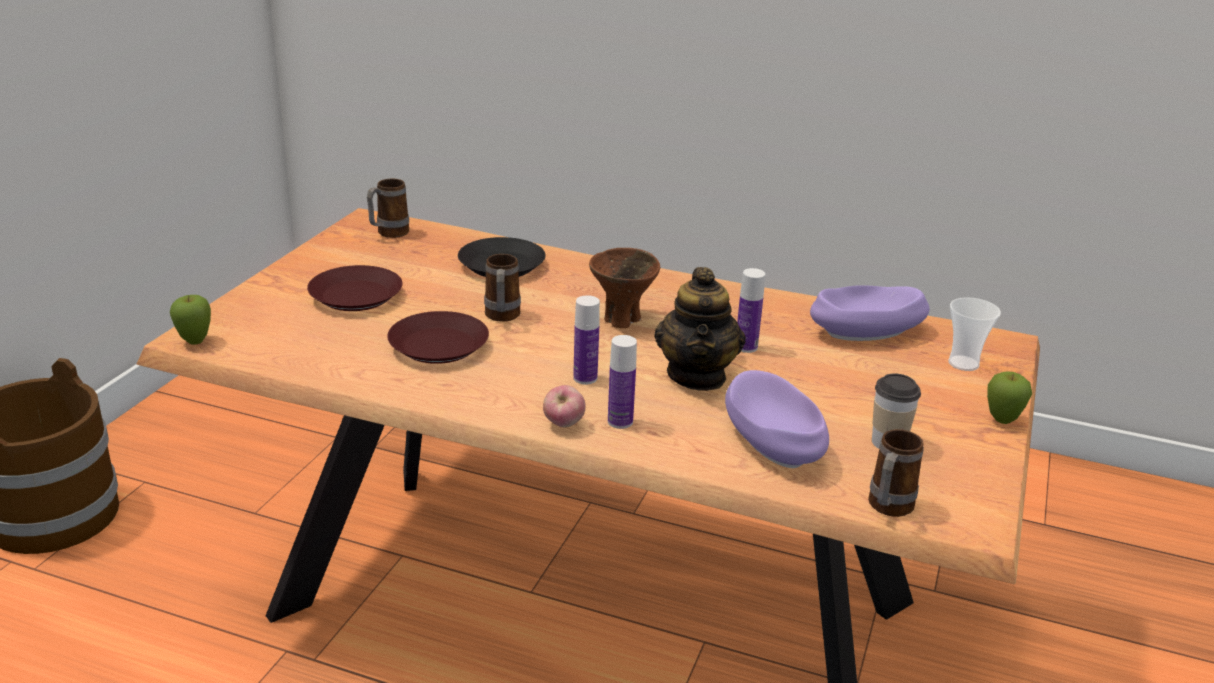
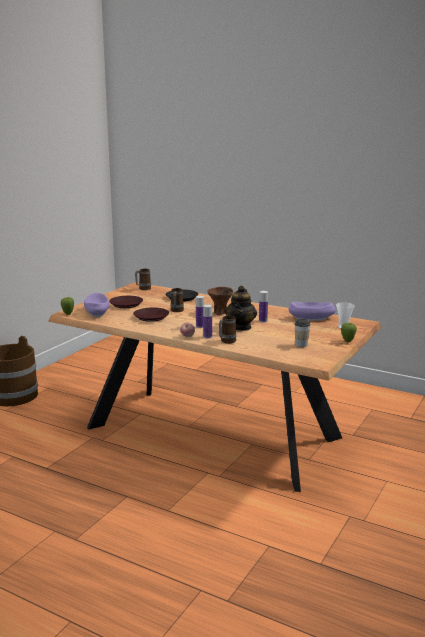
camera: 10 degrees right, 10 degrees down
purple bowl [725,370,829,468] -> purple bowl moved to [84,293,109,317]
mug [868,429,924,517] -> mug moved to [219,316,236,344]

